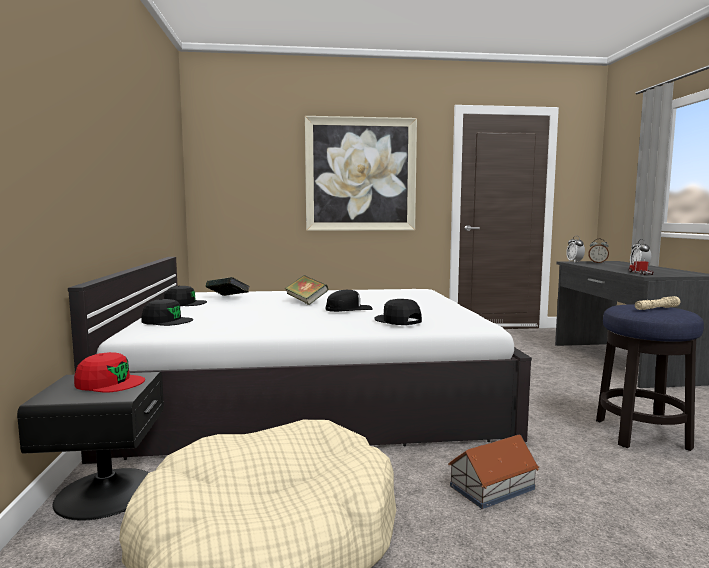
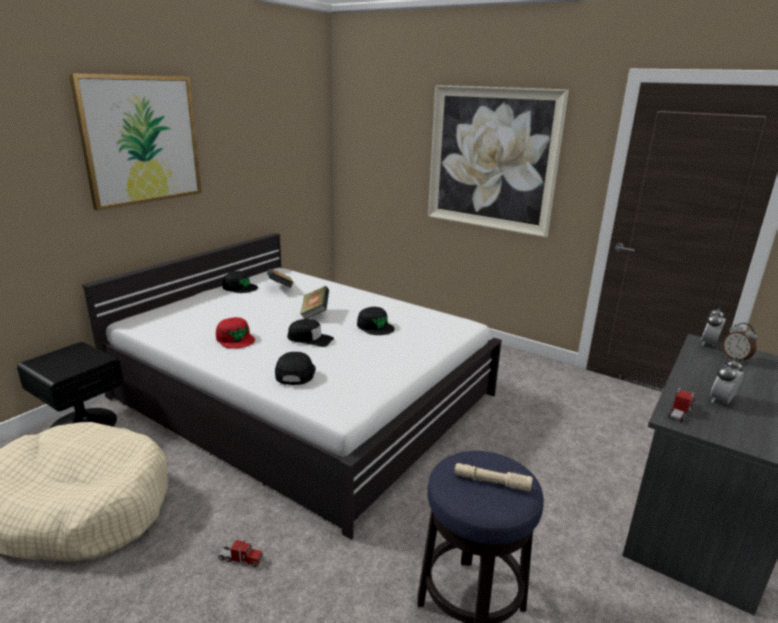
camera: 40 degrees right, 15 degrees up
red cap [74,352,145,392] -> red cap moved to [216,317,255,349]
black cap [142,299,193,326] -> black cap moved to [357,307,394,335]
toy house [448,434,539,509] -> toy truck [218,538,263,567]
none -> picture [69,73,202,210]

